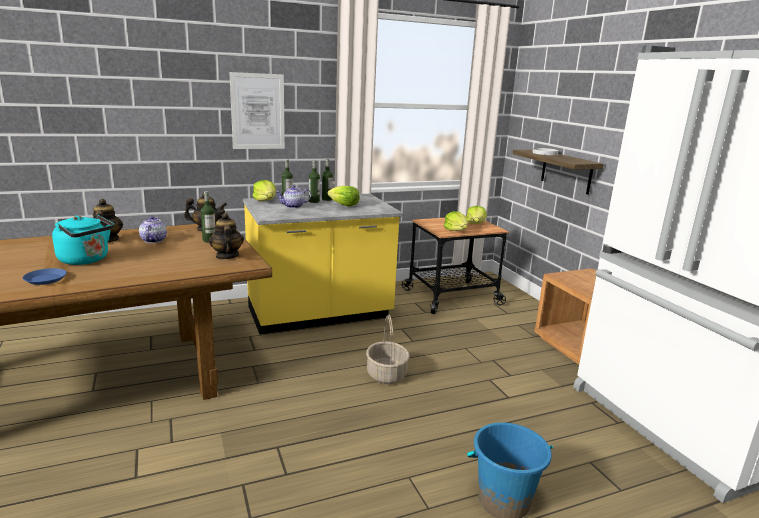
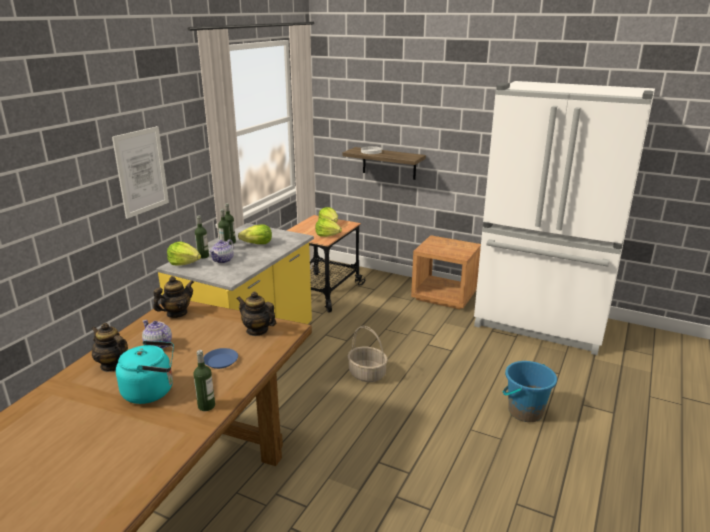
camera: 40 degrees left, 5 degrees up
blue plate [23,268,67,285] -> blue plate moved to [204,348,238,369]
bottle [201,191,215,242] -> bottle moved to [193,350,215,411]

